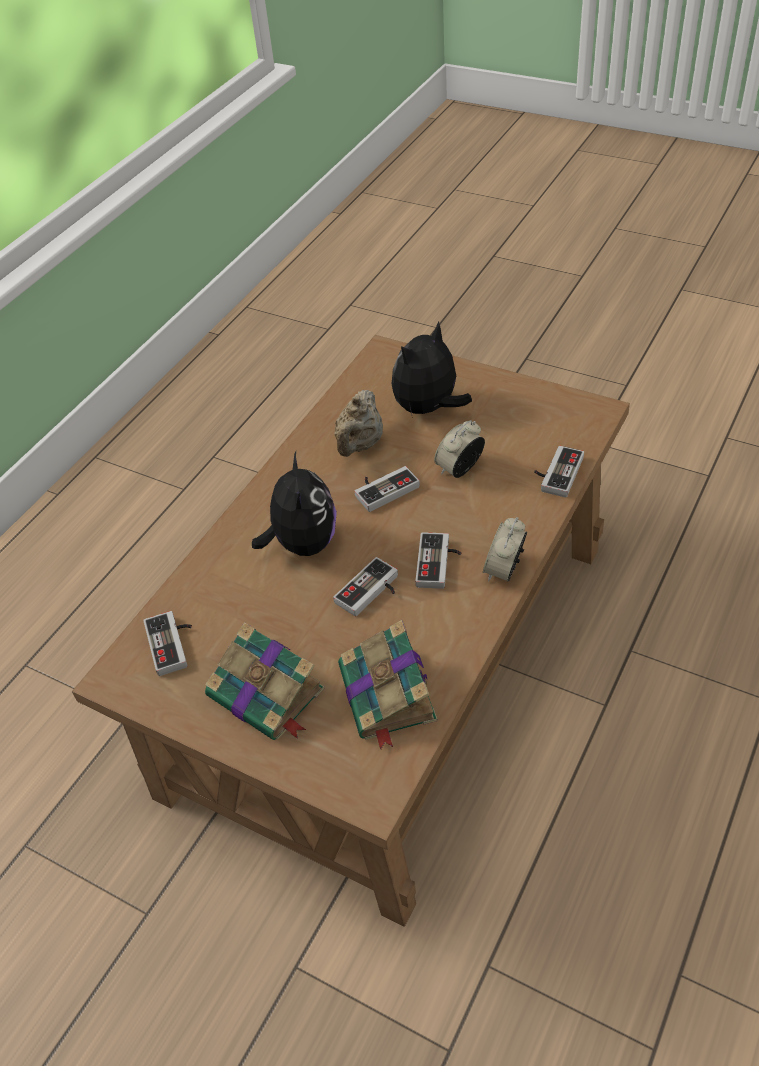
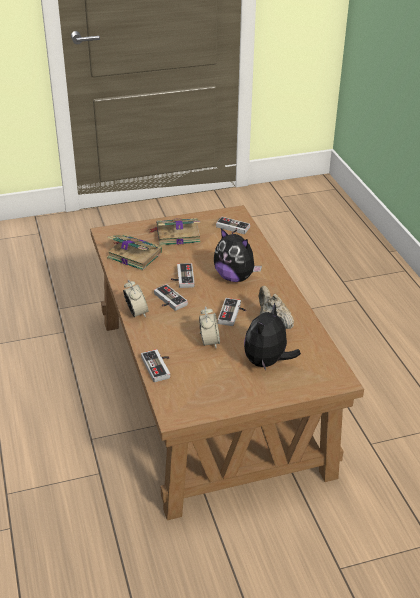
camera: 130 degrees right, 10 degrees down
plush toy [392,321,472,418] -> plush toy turned 150 degrees counterclockwise [244,302,301,370]

